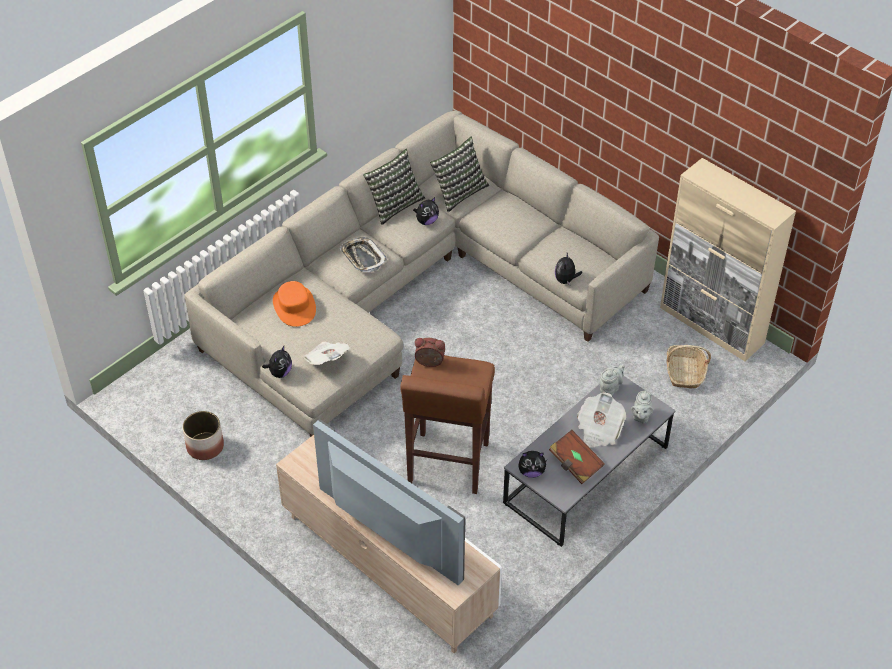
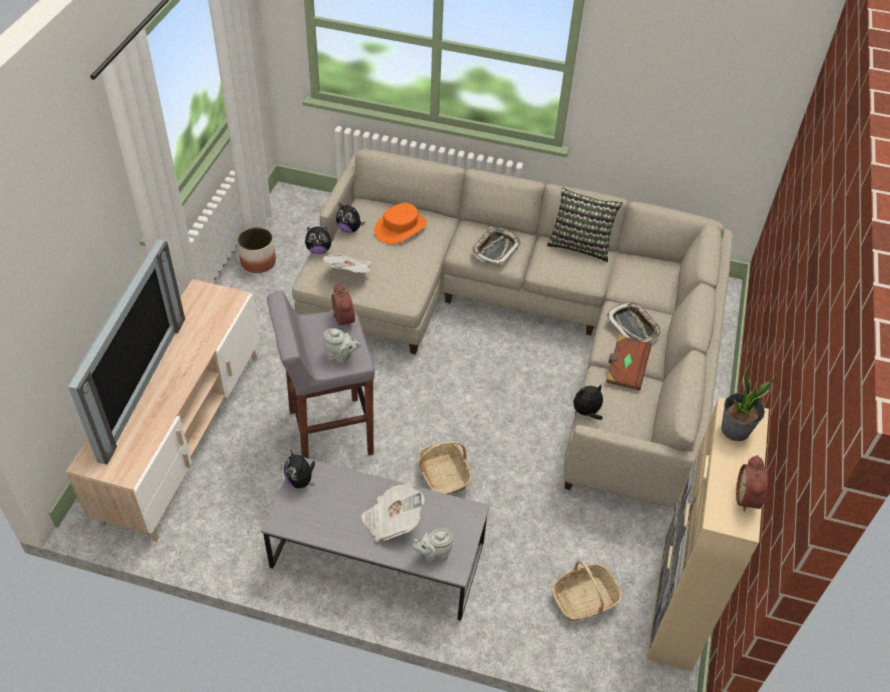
camera: 60 degrees right, 0 degrees up
brown stool [400,355,495,494] -> grey stool [267,291,375,459]
plush toy [413,197,439,225] -> plush toy moved to [336,203,365,233]
pillow [430,137,489,212] -> none
brown book [549,430,605,484] -> brown book moved to [606,335,652,390]
grey teapot [599,364,625,396] -> grey teapot moved to [323,328,361,363]
none -> basket [418,441,472,495]
none -> tray [606,302,662,343]
none -> potted plant [721,362,777,441]
none -> alarm clock [736,455,768,512]

